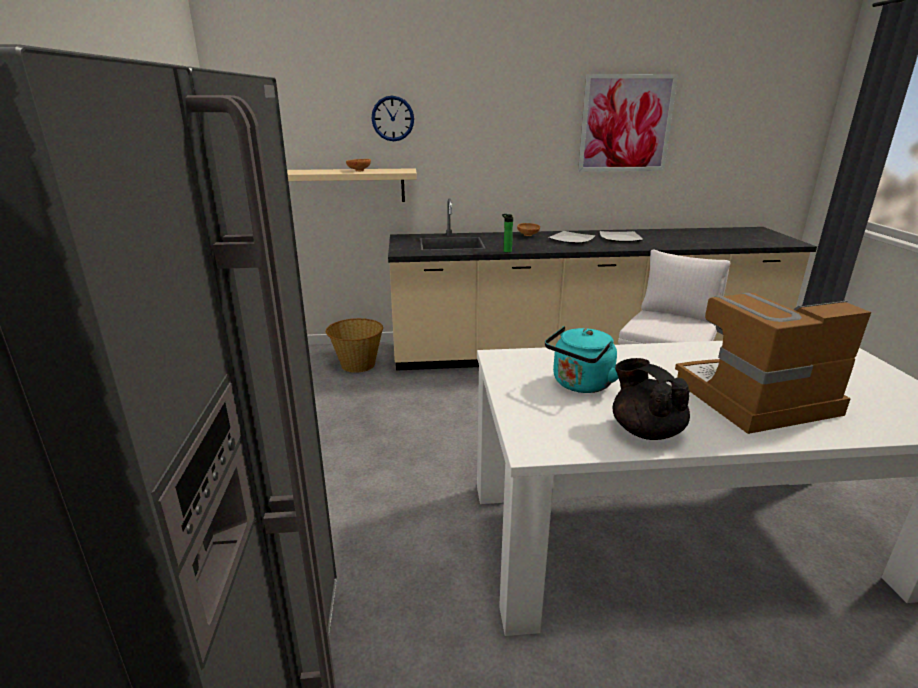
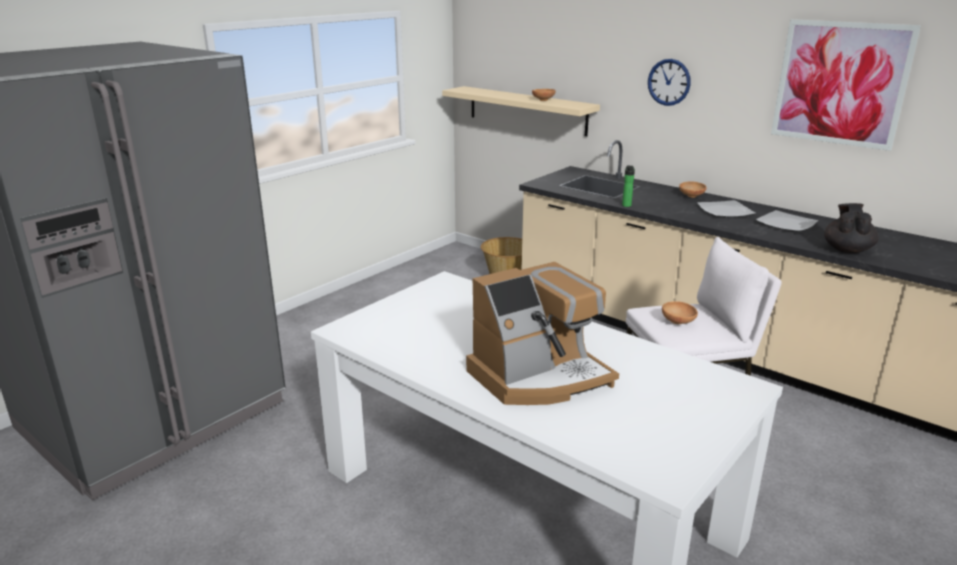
camera: 45 degrees right, 0 degrees up
wall clock [372,96,414,141] -> wall clock moved to [648,59,691,106]
turquoise kettle [545,326,618,393] -> none
black teapot [613,358,690,440] -> black teapot moved to [824,203,879,253]
coffee machine [675,293,871,434] -> coffee machine turned 120 degrees clockwise [466,262,619,405]
none -> brown bowl [662,301,698,324]

